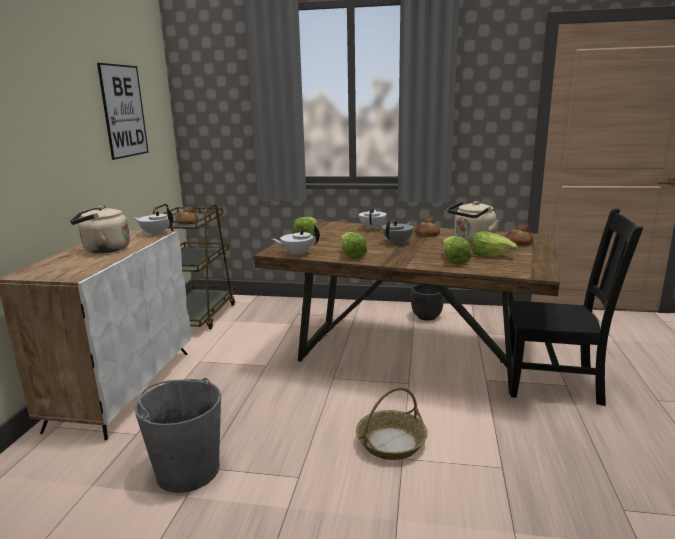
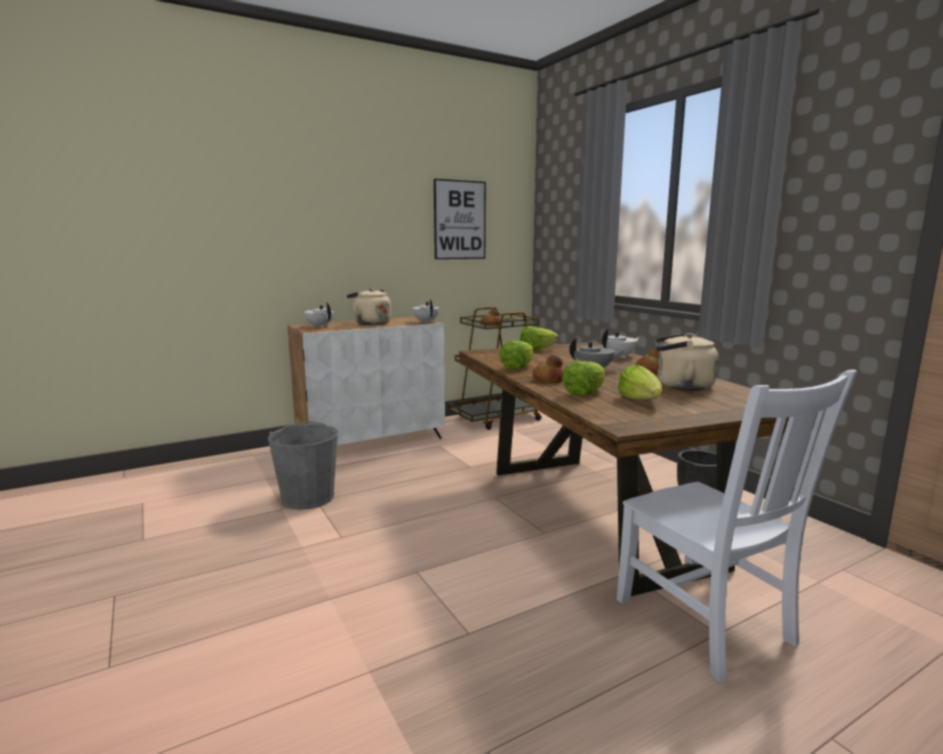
camera: 50 degrees right, 5 degrees down
white teapot [272,225,320,256] -> white teapot moved to [304,302,334,327]
basket [356,387,428,460] -> none
bread [506,223,533,245] -> bread moved to [532,355,564,383]
black chair [509,208,643,406] -> white chair [617,370,857,682]

